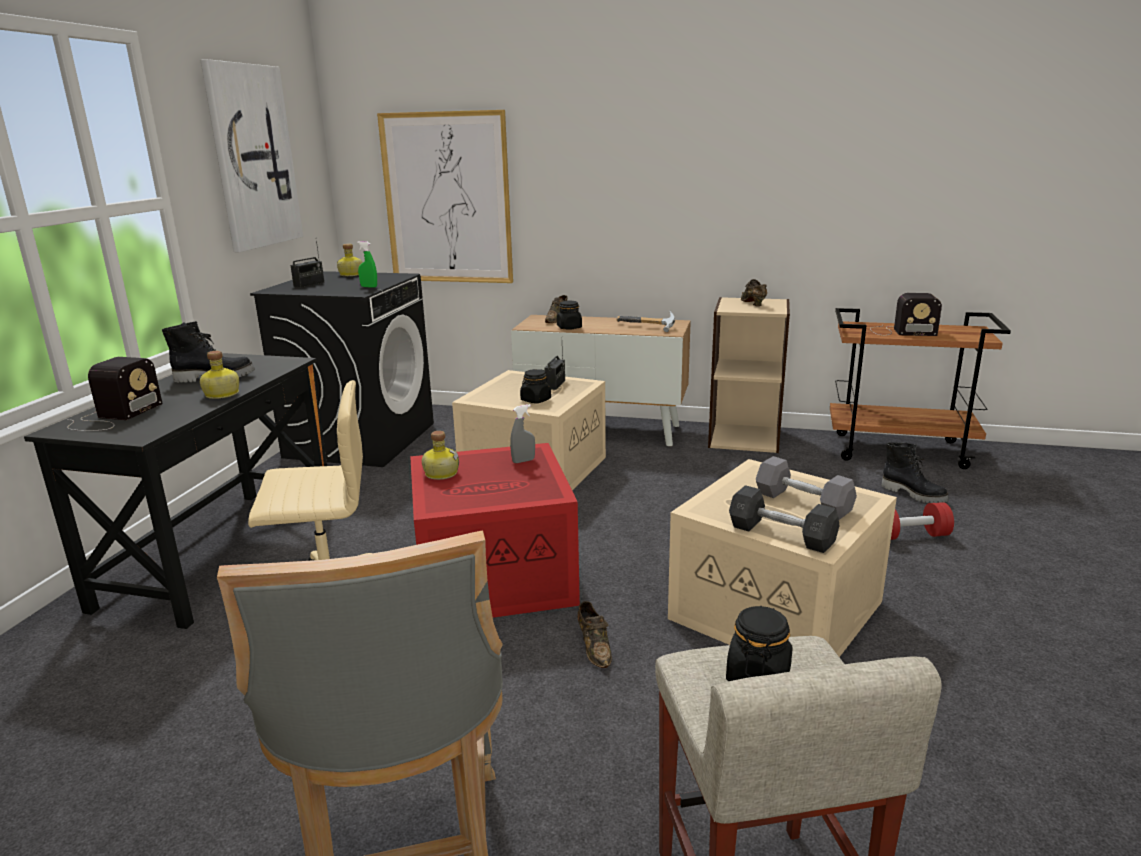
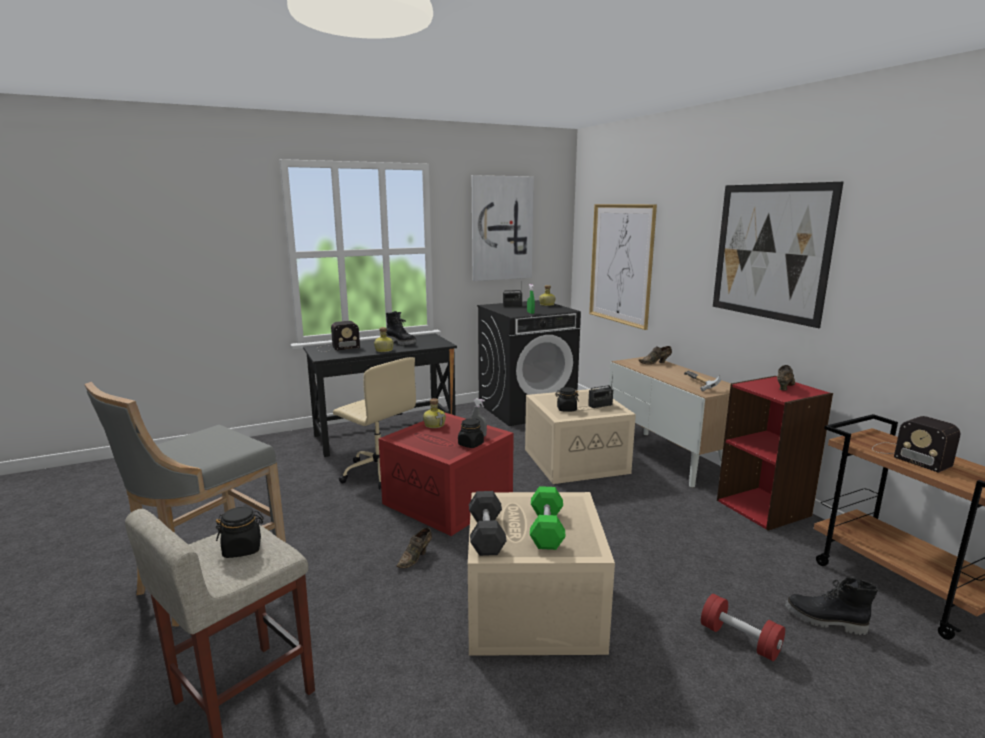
camera: 50 degrees right, 5 degrees down
black jar [557,301,582,330] -> black jar moved to [458,418,484,448]
beige bookcase [708,297,790,453] -> red bookcase [717,376,833,531]
grey dumbbell [756,456,857,520] -> green dumbbell [530,486,566,550]
black boot [881,442,949,503] -> black boot turned 105 degrees clockwise [785,577,878,635]
none -> picture [713,182,843,328]

